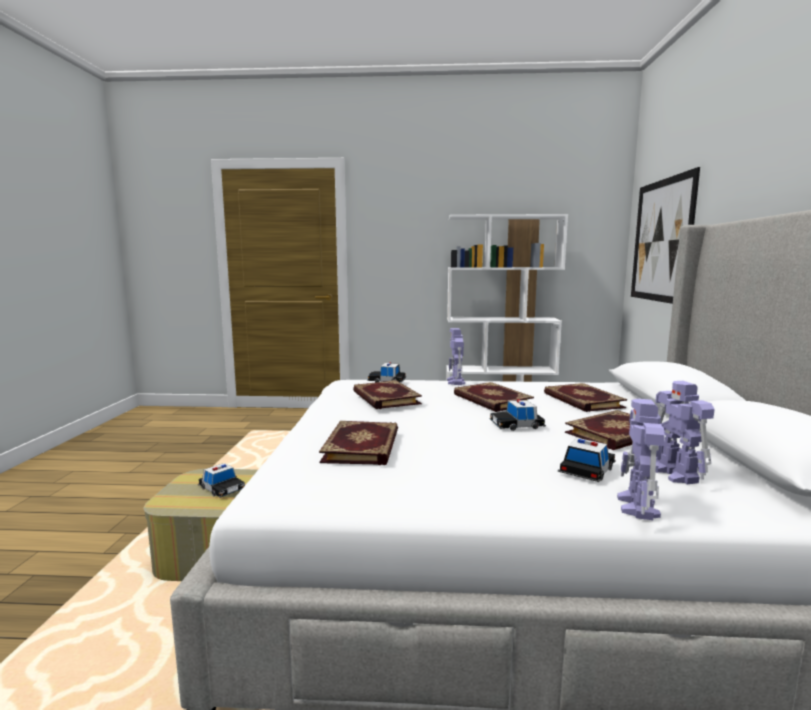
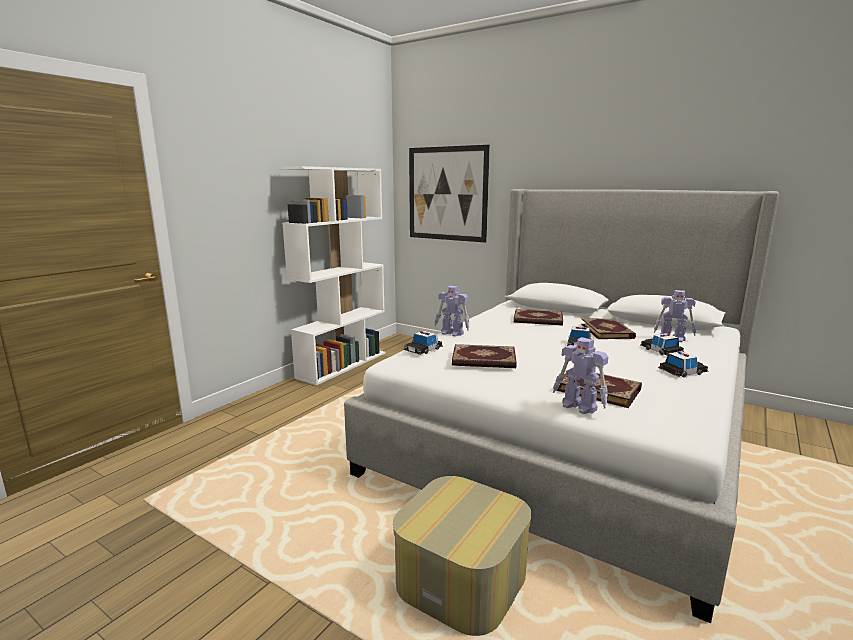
camera: 60 degrees left, 5 degrees up
toy car [198,463,245,498] -> toy car moved to [658,351,708,378]
book [454,382,534,412] -> none
toy robot [617,399,665,520] -> toy robot moved to [553,337,608,414]

